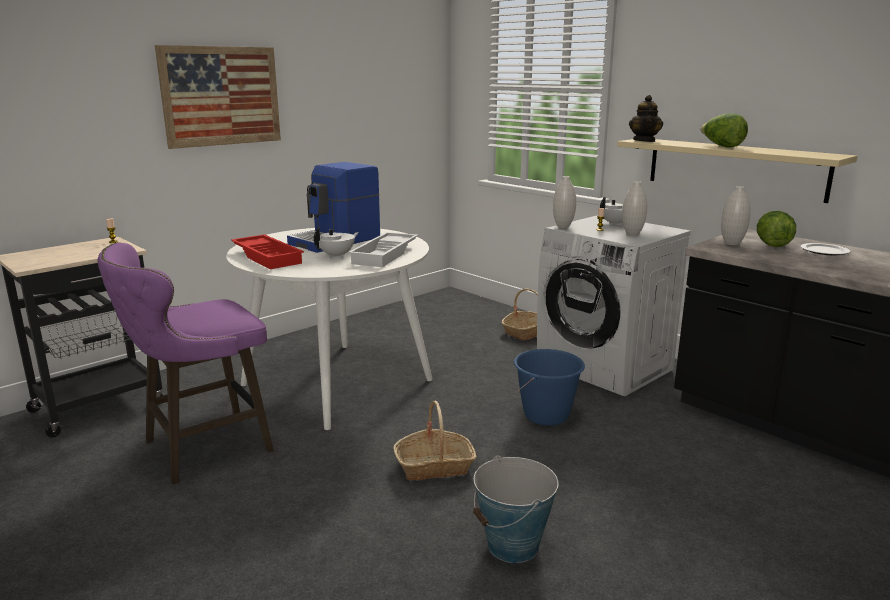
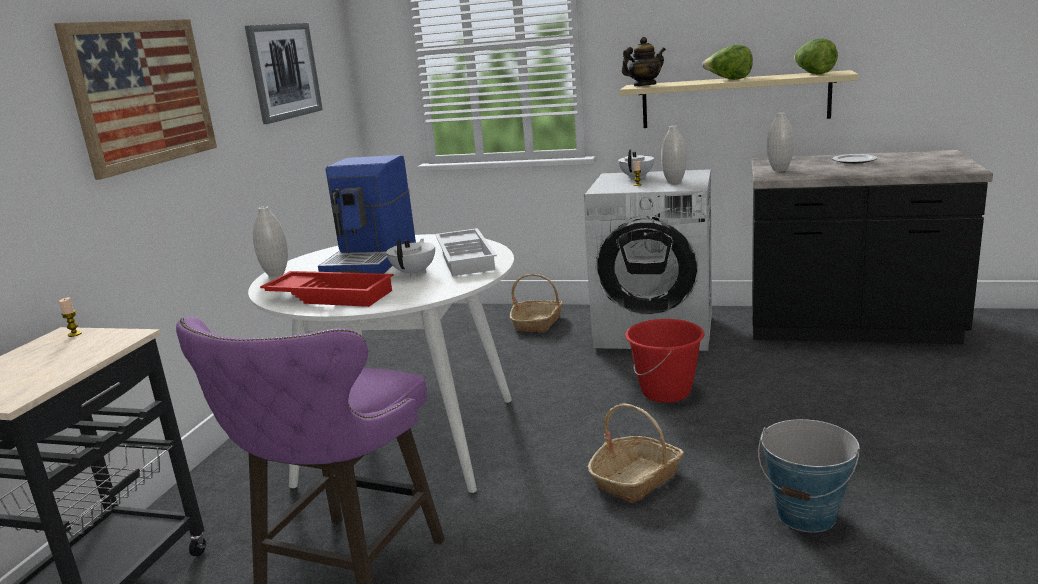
camera: 30 degrees left, 0 degrees up
blue bucket [514,349,585,426] -> red bucket [625,319,704,403]
white vase [553,176,576,228] -> white vase moved to [253,206,288,277]
teapot [629,95,663,142] -> teapot turned 90 degrees counterclockwise [622,37,666,87]
lettuce [757,211,796,247] -> lettuce moved to [794,38,838,74]
none -> picture [245,23,323,124]

